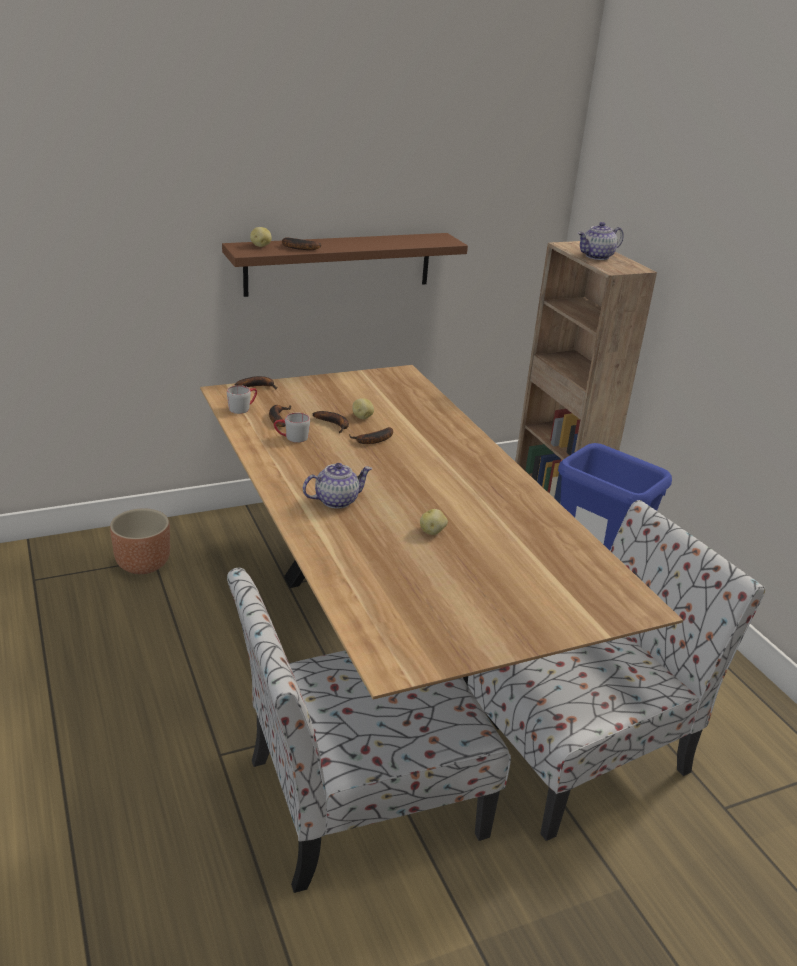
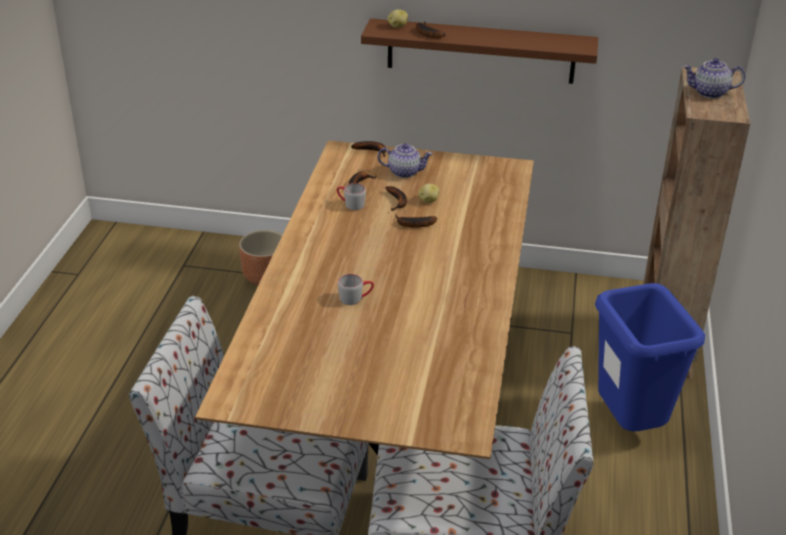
camera: 35 degrees right, 5 degrees up
grey mug [227,385,257,414] -> grey mug moved to [338,274,374,305]
teapot [303,463,372,509] -> teapot moved to [378,143,433,178]
potato [420,509,448,535] -> none

